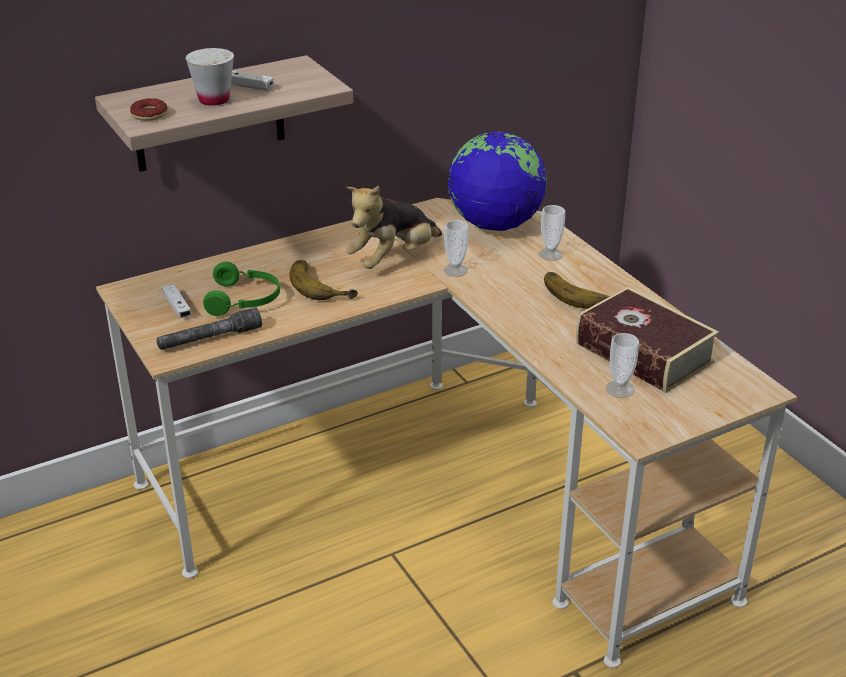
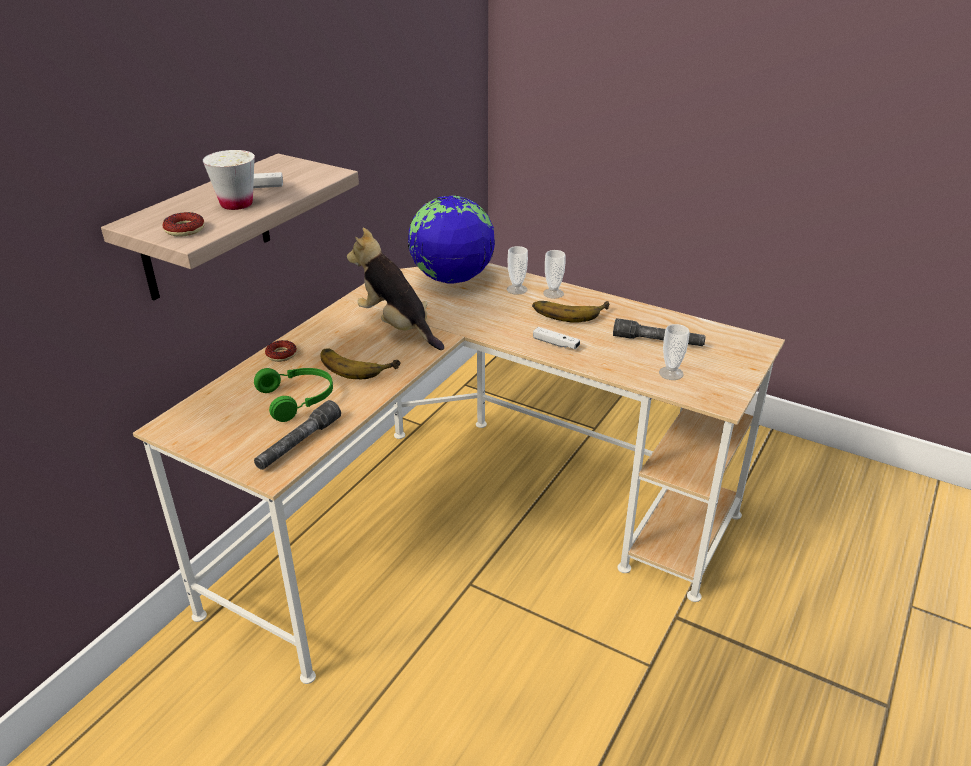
camera: 30 degrees left, 0 degrees up
white game controller [162,284,192,318] -> white game controller moved to [533,327,580,349]
plush toy [346,186,442,269] -> plush toy turned 120 degrees clockwise [347,227,444,350]
cup [443,220,468,277] -> cup moved to [543,250,566,299]
book [576,287,719,393] -> grey flashlight [613,318,706,346]
none -> donut [265,340,297,362]

